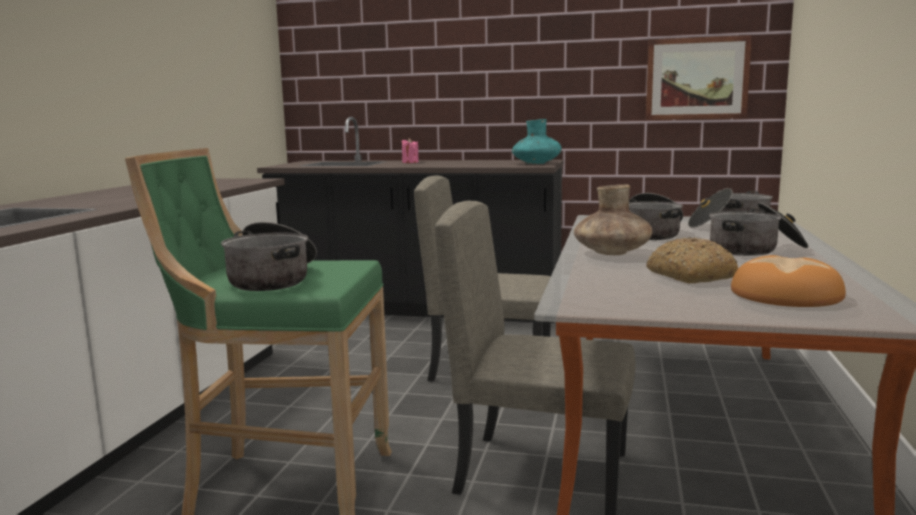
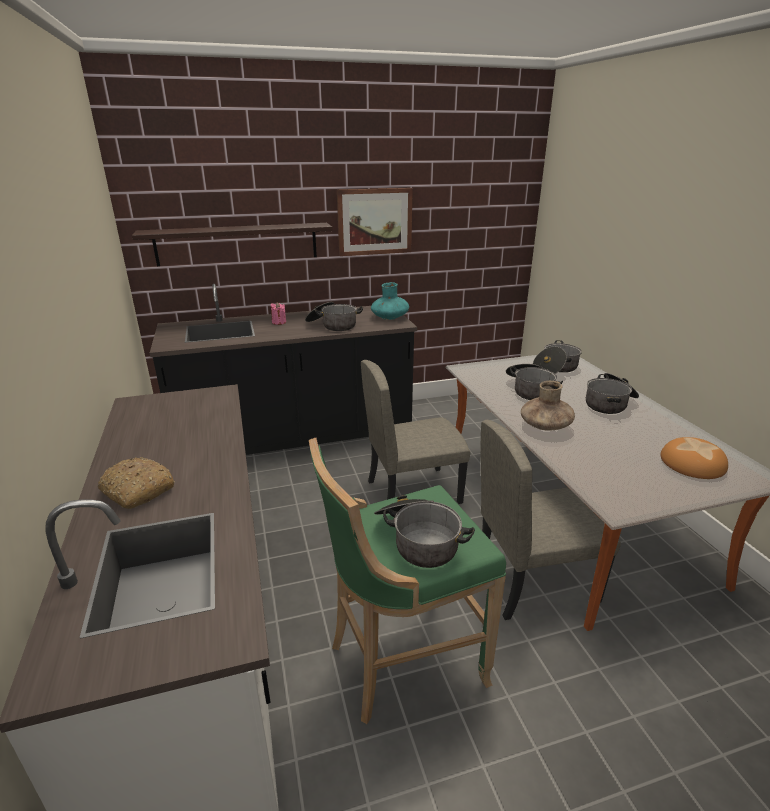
camera: 30 degrees left, 15 degrees up
picture [646,35,752,120] -> picture moved to [337,188,413,256]
bread [646,237,739,283] -> bread moved to [98,457,175,509]
none -> shelf [132,223,333,266]
none -> cooking pot [305,302,363,331]

